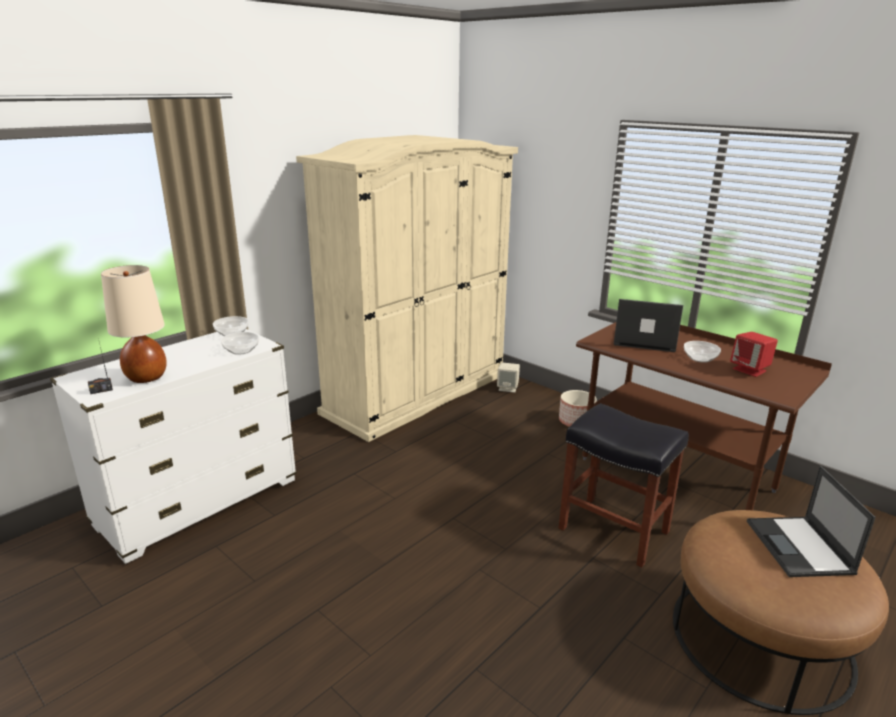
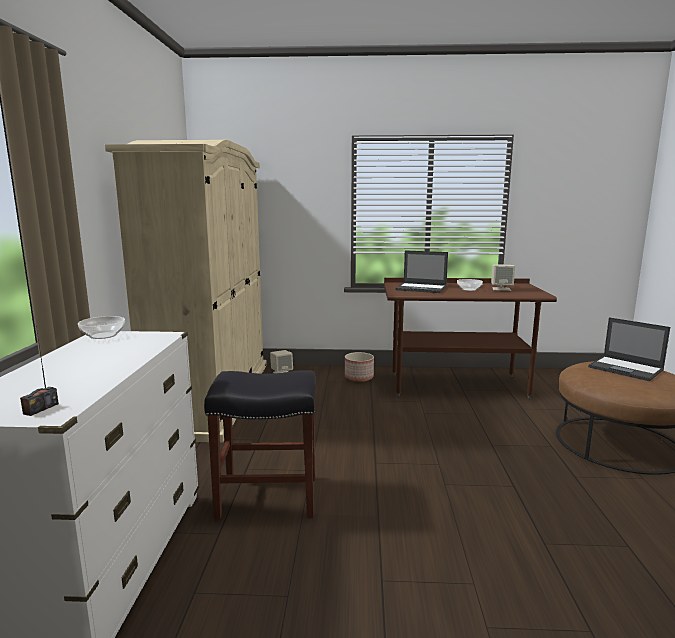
camera: 40 degrees left, 10 degrees down
beige table lamp [101,265,167,383] -> none
bowl [221,332,259,355] -> none
black stool [559,403,689,567] -> black stool moved to [204,370,316,520]
laptop [614,299,683,352] -> laptop turned 135 degrees counterclockwise [395,250,448,293]
red speaker [730,332,778,377] -> beige speaker [491,264,515,291]

